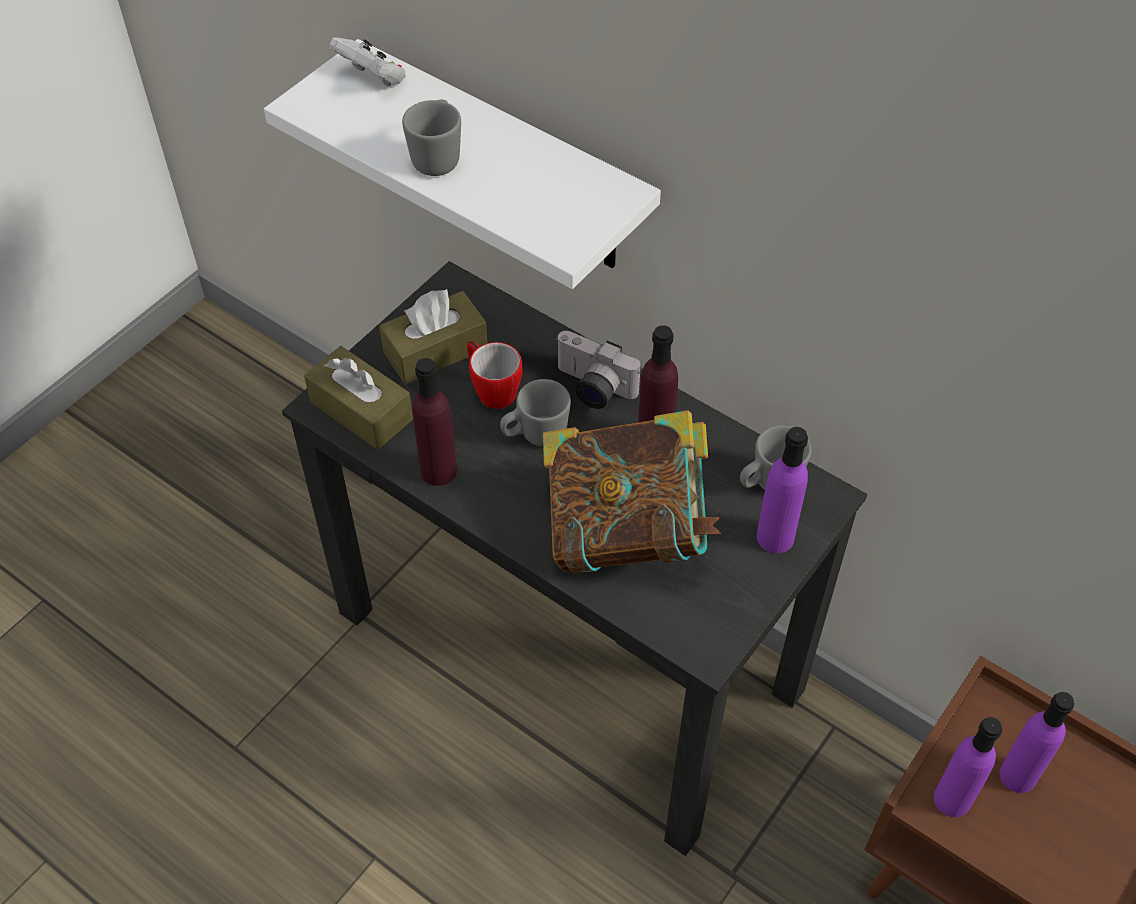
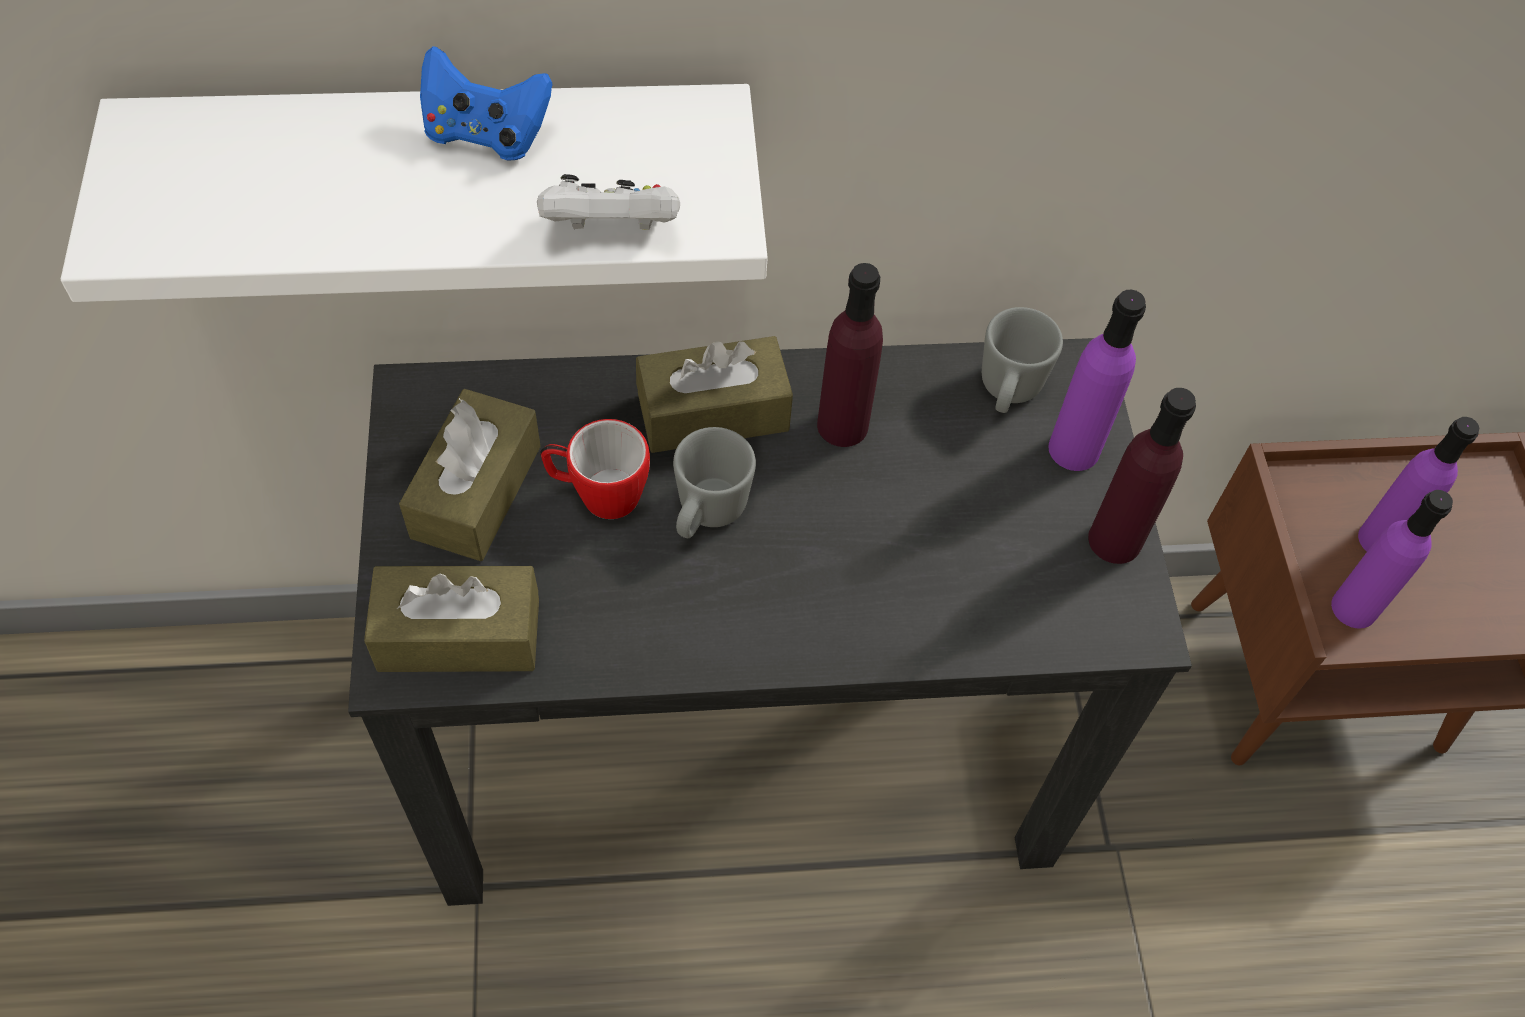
camera: 45 degrees left, 5 degrees up
white game controller [330,37,406,86] -> white game controller moved to [537,174,680,230]
grey mug [402,99,461,176] -> none
purple bottle [412,358,457,486] -> purple bottle moved to [1088,388,1196,564]
book [543,410,721,574] -> none
camera [556,331,641,409] -> brown tissue box [636,336,793,453]
none -> blue game controller [420,46,553,160]

